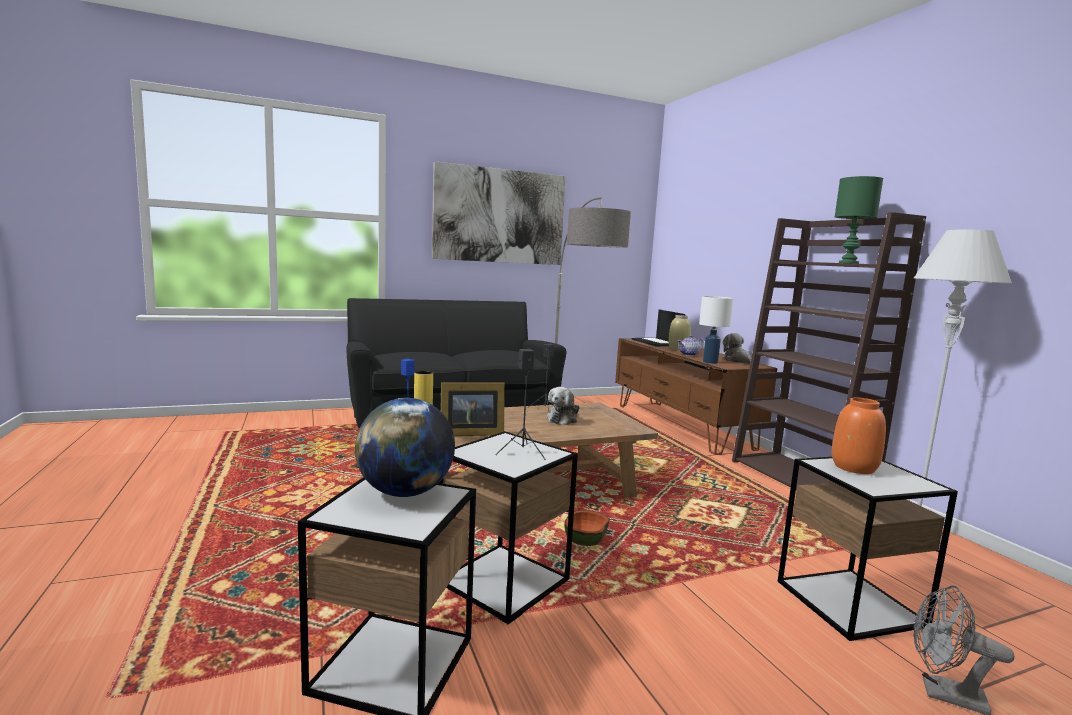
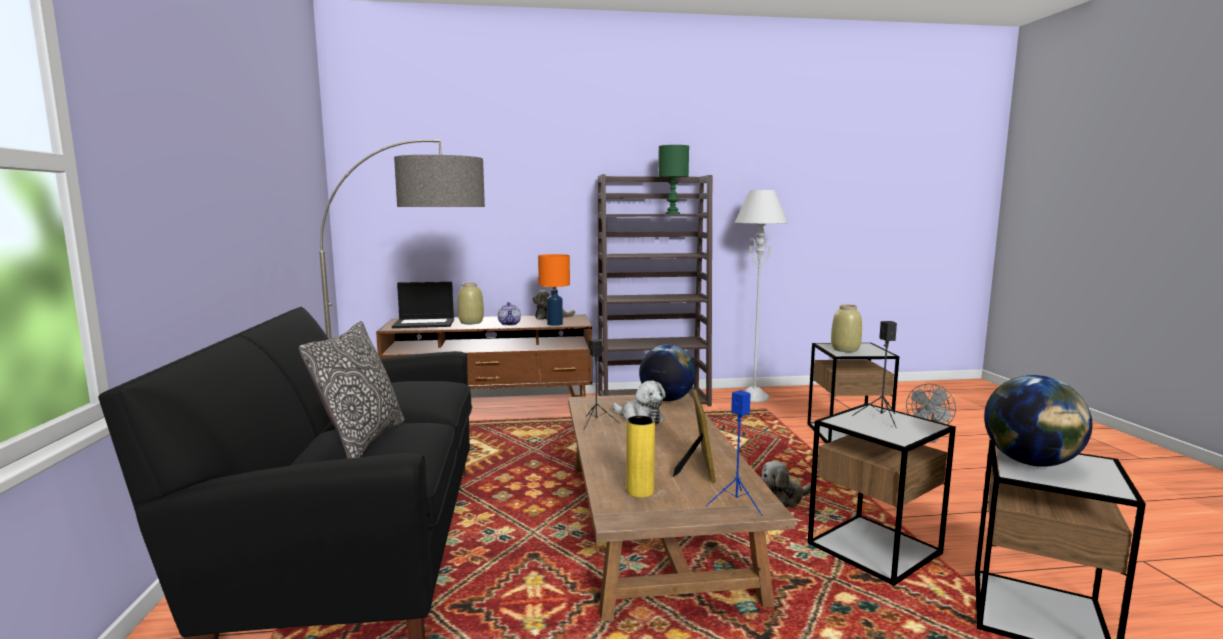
camera: 75 degrees left, 0 degrees up
picture [432,161,566,265] -> none
bowl [565,510,610,546] -> plush toy [761,461,811,508]
white table lamp [699,296,733,364] -> orange table lamp [538,254,570,326]
orange vase [832,398,886,474] -> beige vase [831,304,862,352]
none -> pillow [299,321,405,459]
none -> globe [639,344,696,401]

